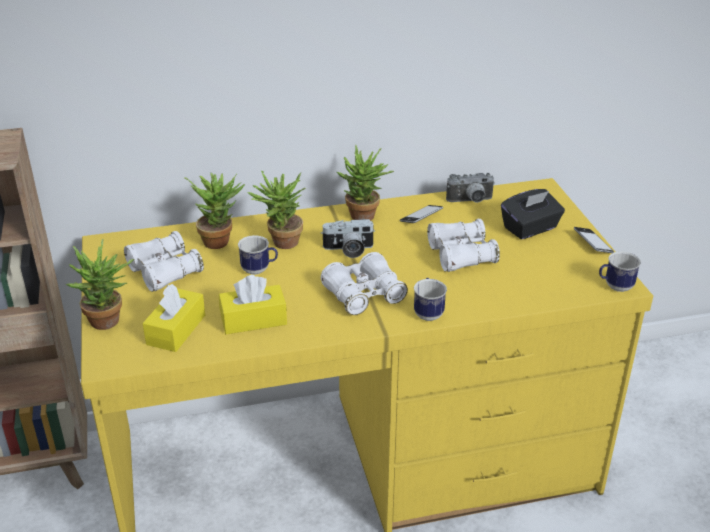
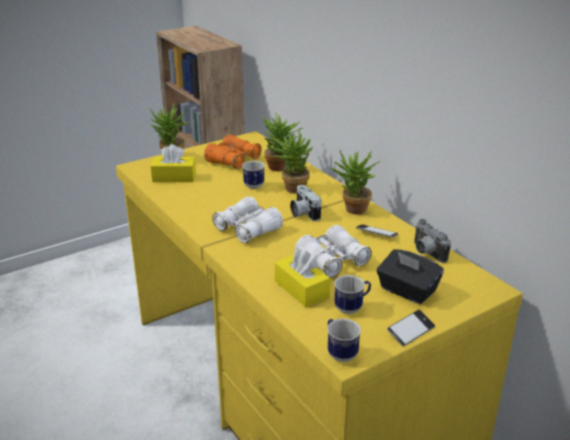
camera: 70 degrees right, 5 degrees down
white binoculars [124,231,204,292] -> orange binoculars [204,134,262,169]
yellow tissue box [219,275,287,334] -> yellow tissue box moved to [275,248,330,308]
mug [414,278,447,321] -> mug moved to [334,275,371,314]

